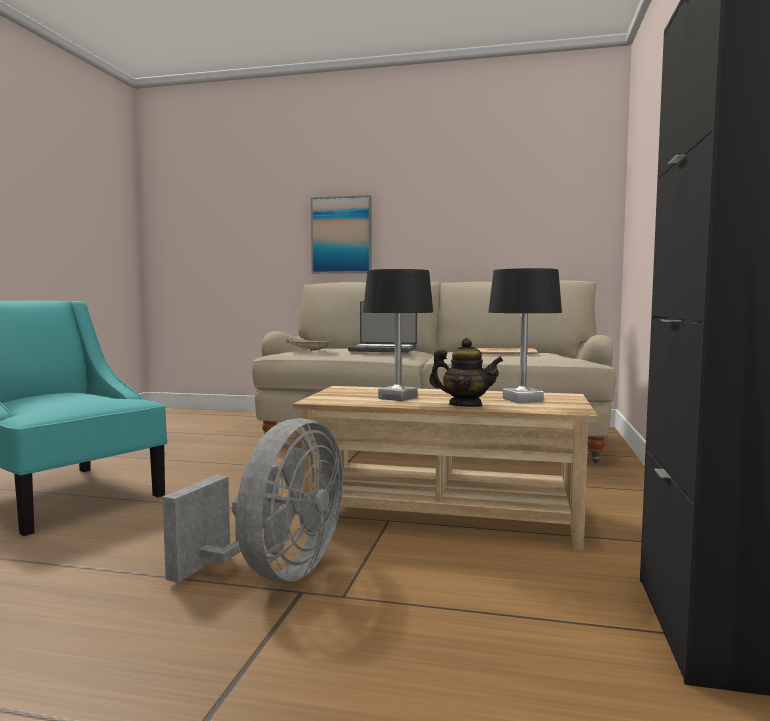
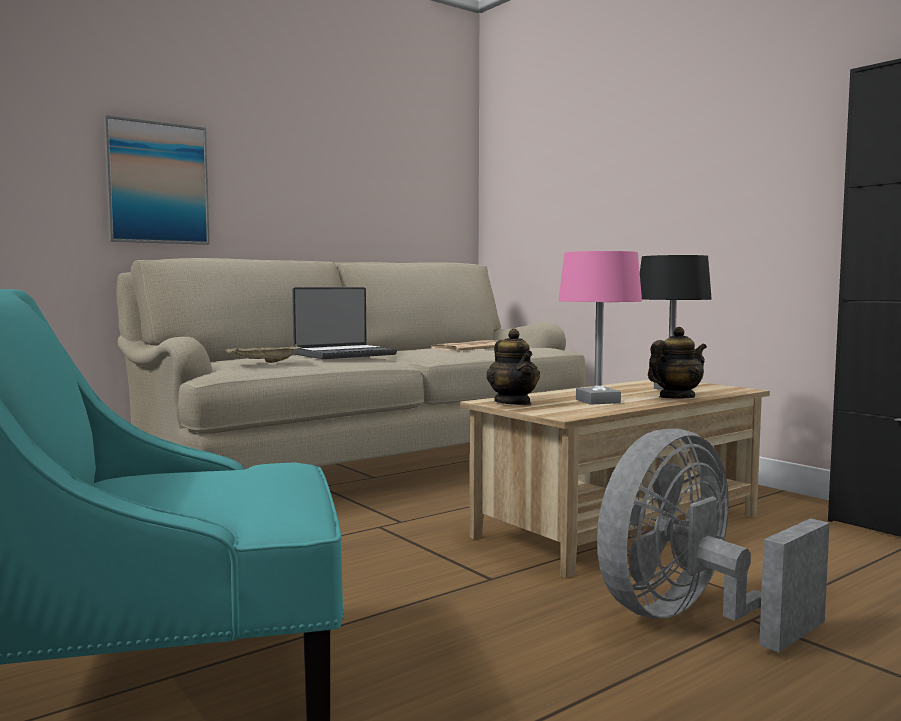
camera: 50 degrees left, 0 degrees up
grey fan [163,418,343,583] -> grey fan turned 105 degrees counterclockwise [597,429,830,652]
black table lamp [363,269,433,401] -> pink table lamp [558,251,642,405]
none -> teapot [486,329,540,405]

